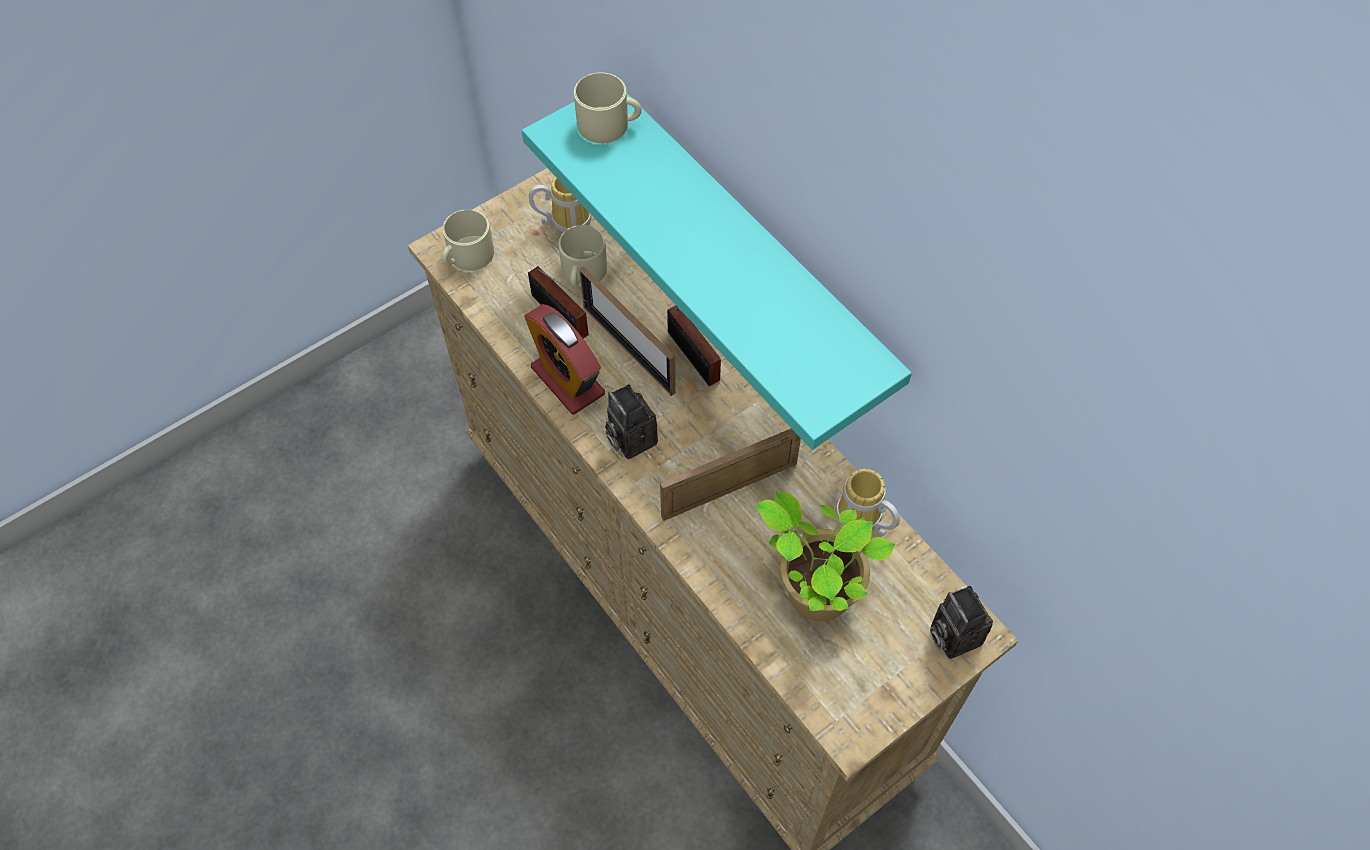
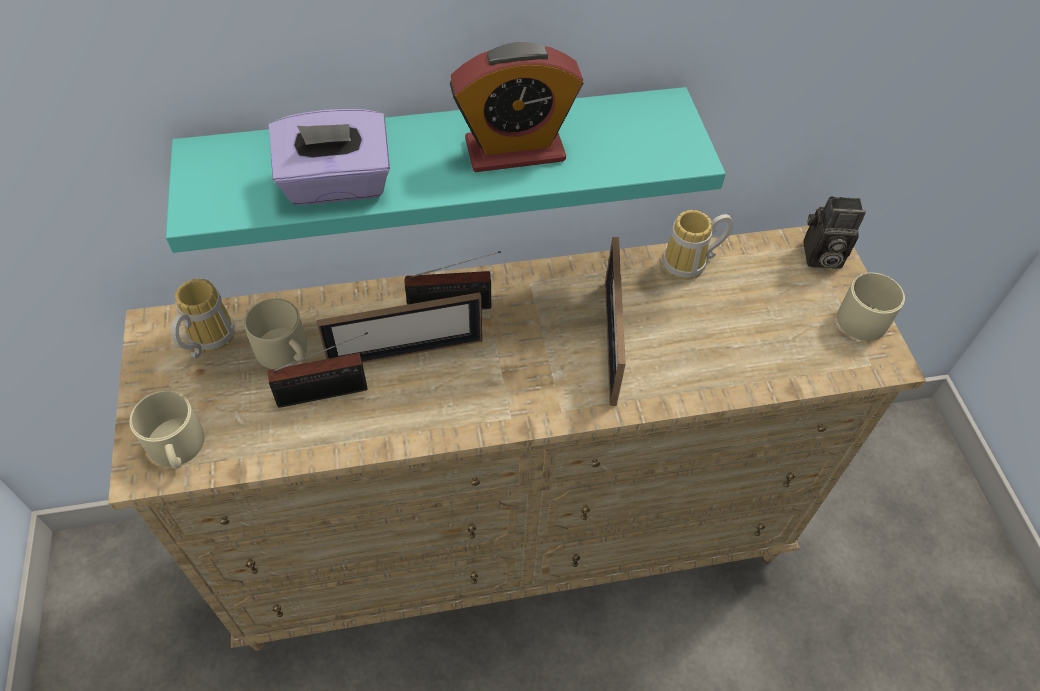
camera: 65 degrees left, 5 degrees down
alarm clock [525,304,605,414] -> alarm clock moved to [450,42,583,172]
beige mug [574,72,642,143] -> beige mug moved to [837,273,905,341]
camera [605,384,658,459] -> none
potted plant [756,491,896,622] -> none
none -> purple tissue box [269,109,390,205]

